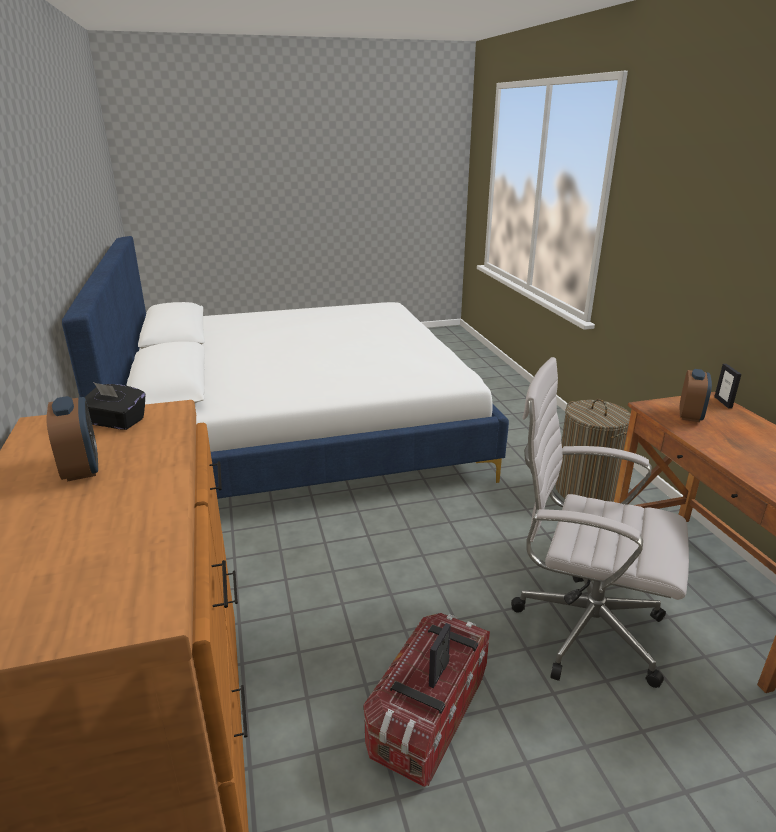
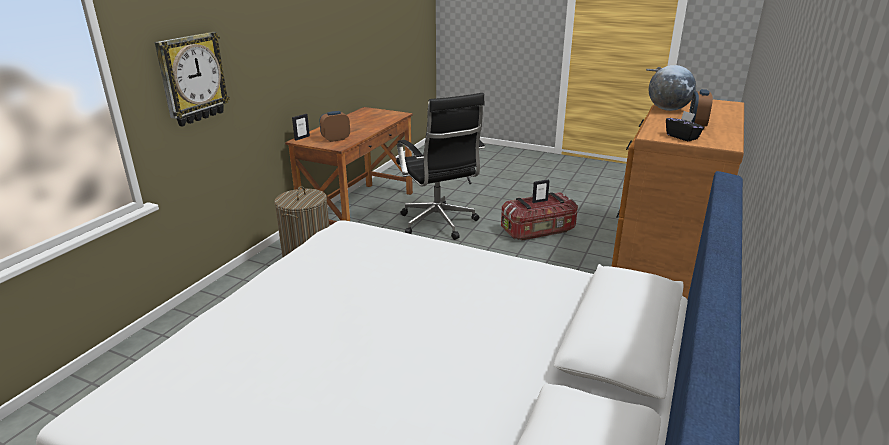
camera: 140 degrees left, 0 degrees up
white office chair [511,357,689,688] -> black office chair [396,93,485,240]
none -> wall clock [155,32,230,126]
none -> globe [649,65,696,111]

